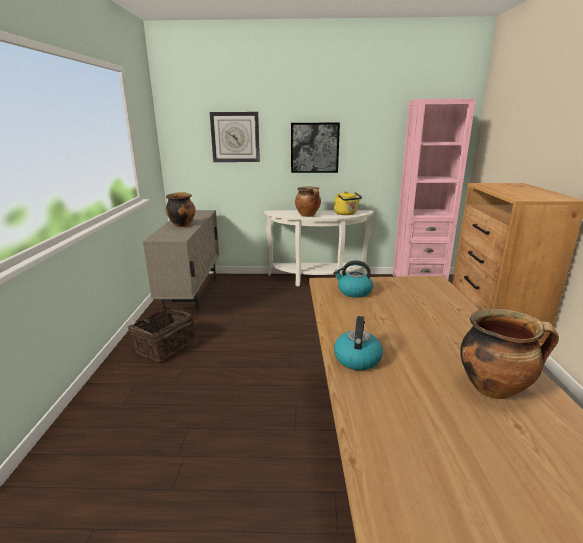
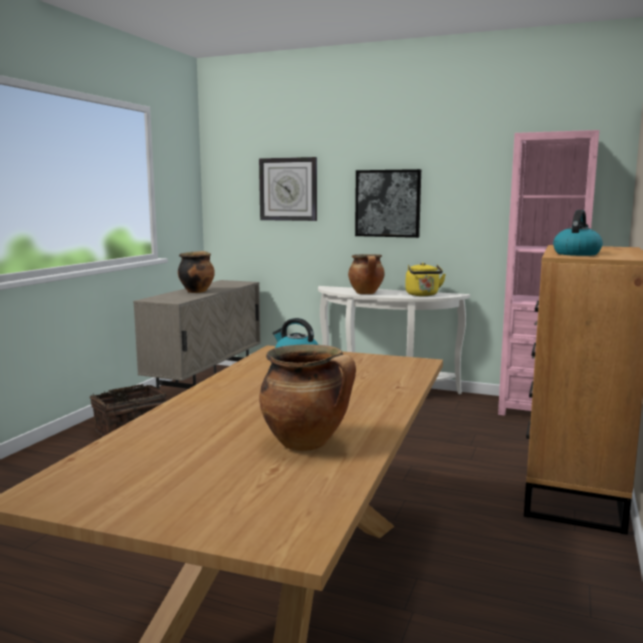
camera: 20 degrees right, 10 degrees down
kettle [334,316,383,370] -> kettle moved to [553,210,603,256]

